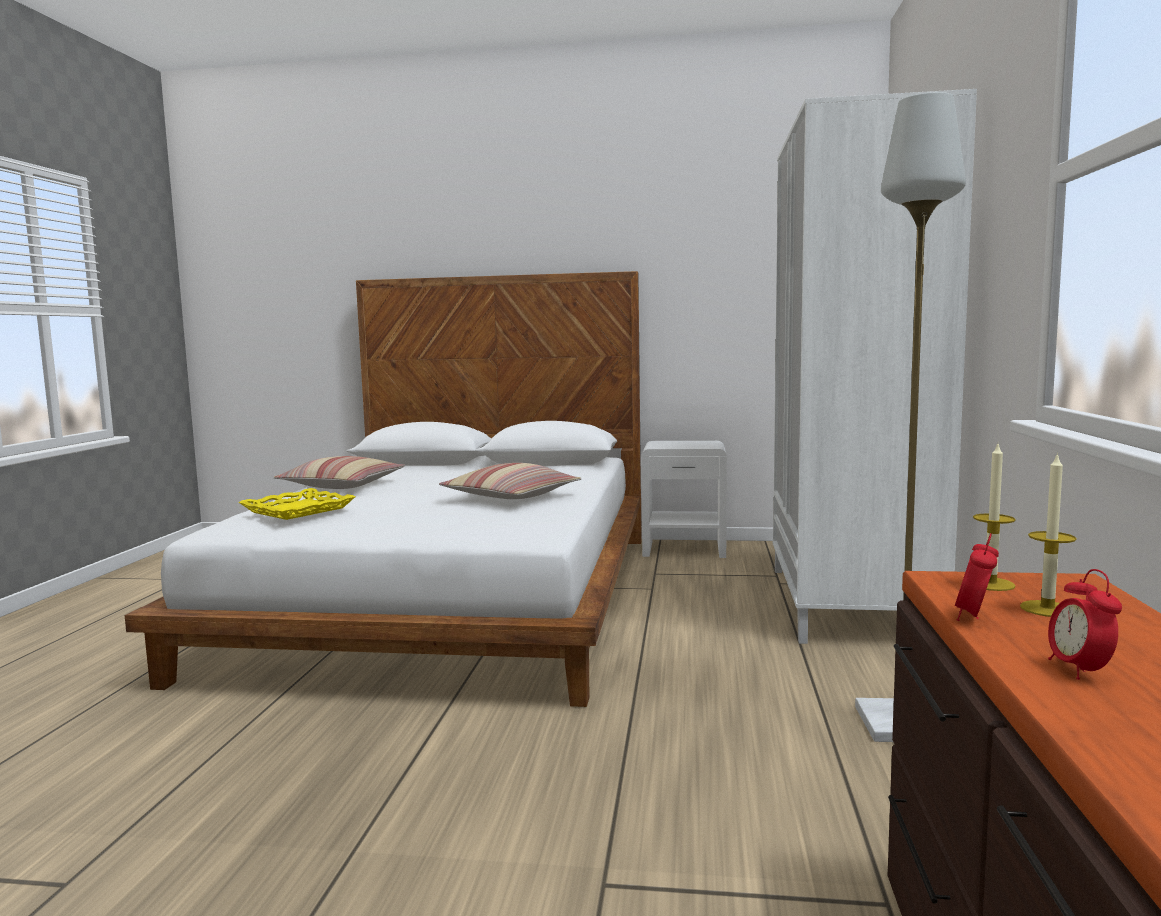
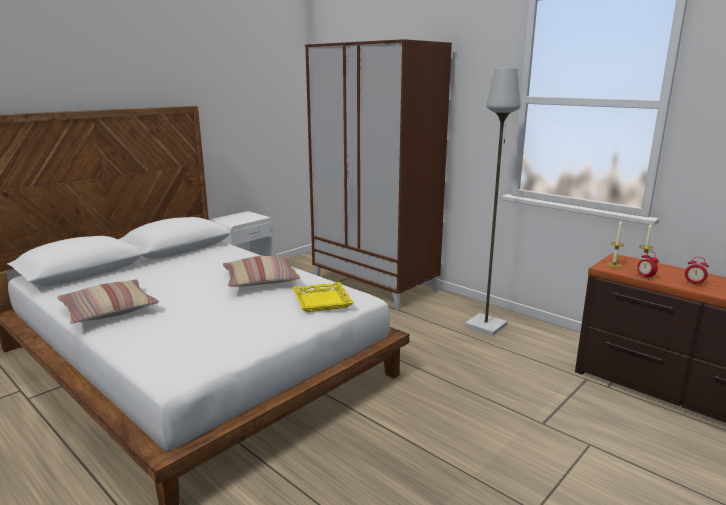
camera: 55 degrees left, 10 degrees up
yellow tray [239,488,355,520] -> yellow tray moved to [292,282,354,312]
white wardrobe [772,89,977,644] -> brown wardrobe [305,39,452,310]

